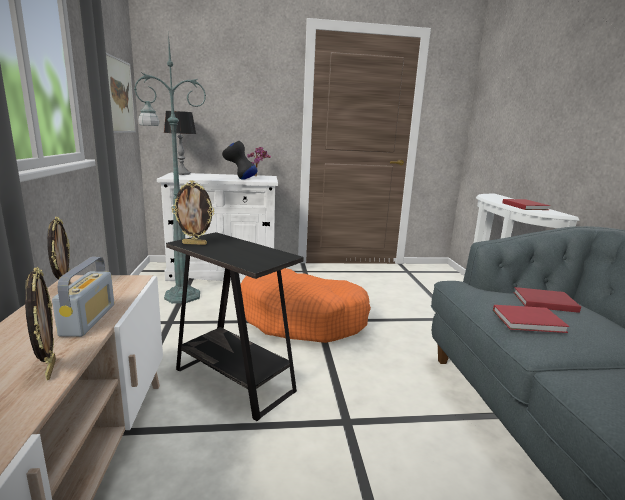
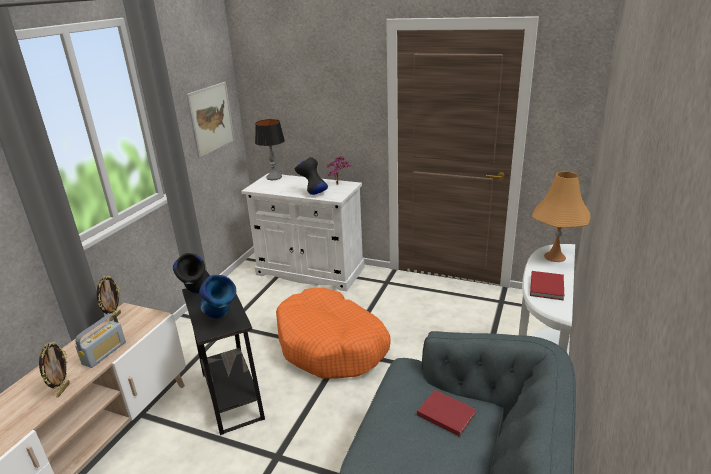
camera: 30 degrees right, 10 degrees up
green floor lamp [134,32,206,304] -> none
picture frame [172,180,215,245] -> black vase [173,253,210,293]
red book [493,305,569,333] -> none
none -> blue vase [199,275,236,318]
none -> orange table lamp [532,171,591,262]

